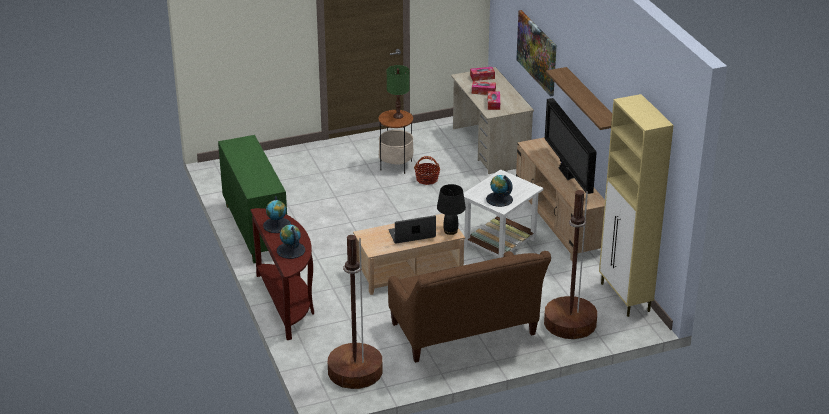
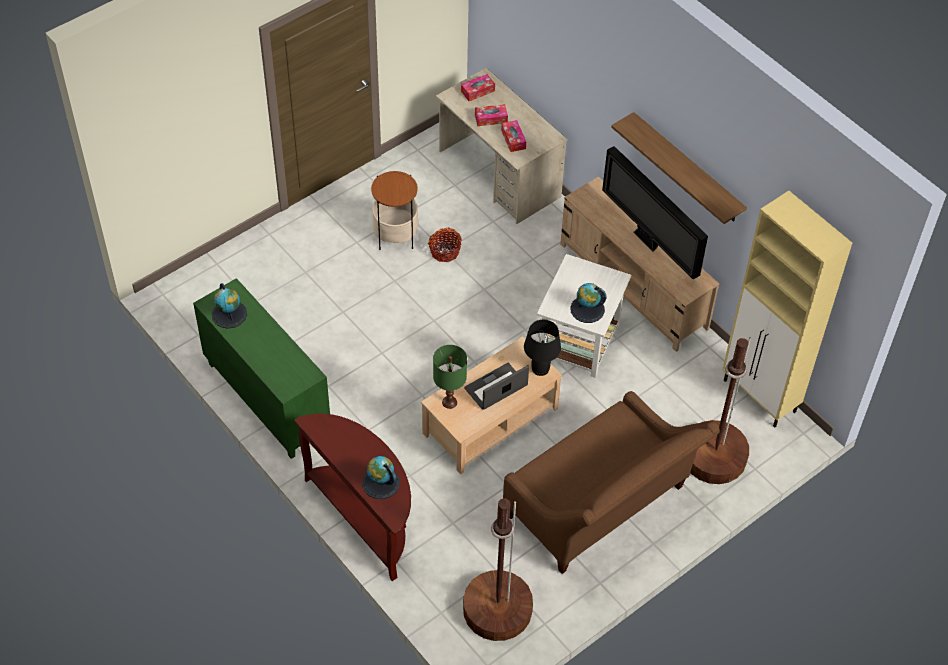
camera: 20 degrees left, 20 degrees up
globe [263,196,291,233] -> globe moved to [212,283,247,329]
green table lamp [387,65,409,119] -> green table lamp moved to [433,345,467,409]
picture [516,10,557,97] -> none

